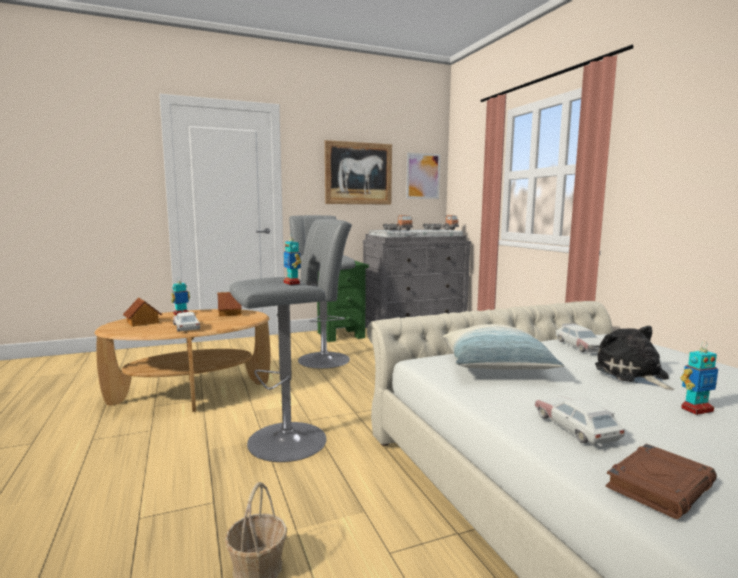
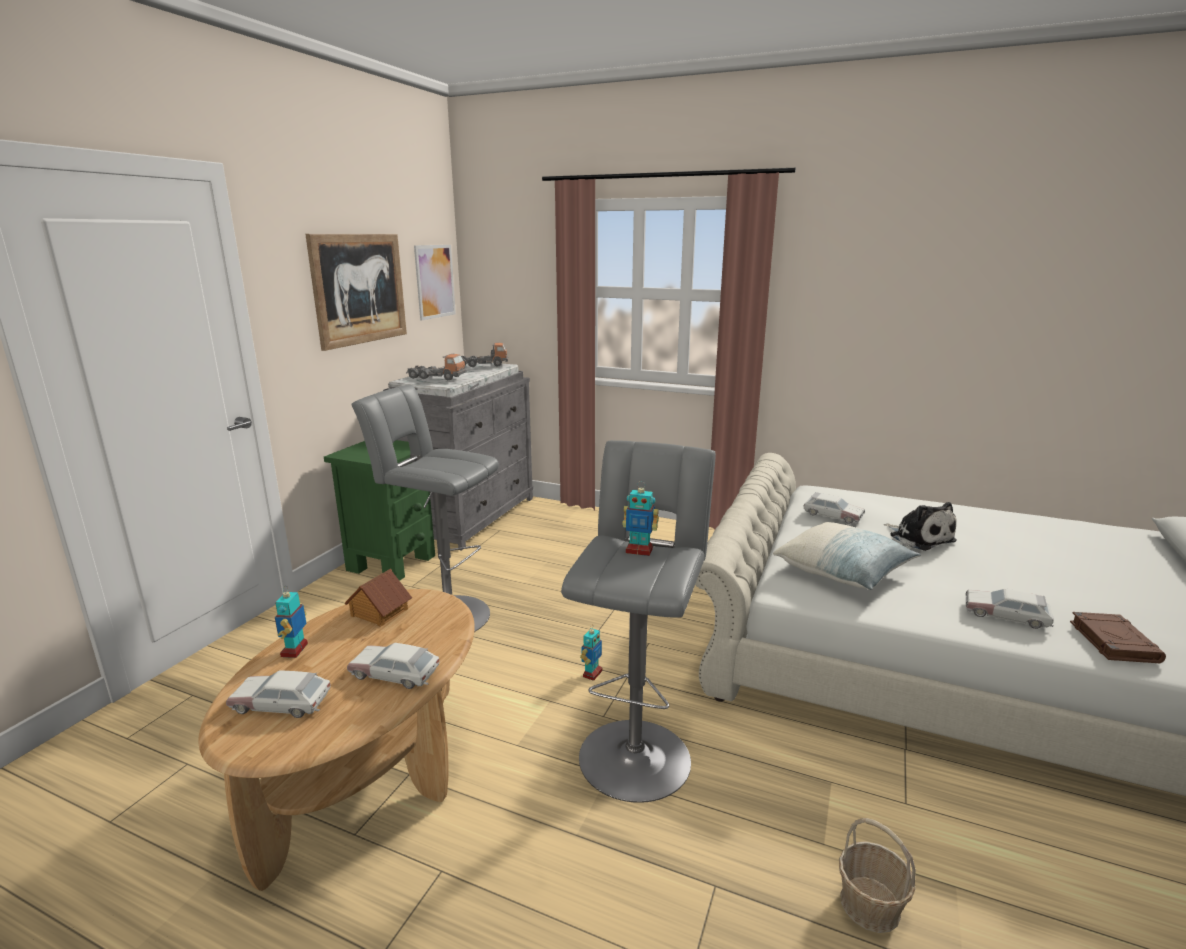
camera: 45 degrees left, 10 degrees up
toy house [123,297,163,327] -> toy car [226,670,331,718]
plush toy [595,326,675,390] -> plush toy turned 150 degrees counterclockwise [884,502,957,551]
toy robot [681,341,718,415] -> toy robot moved to [580,625,603,681]

